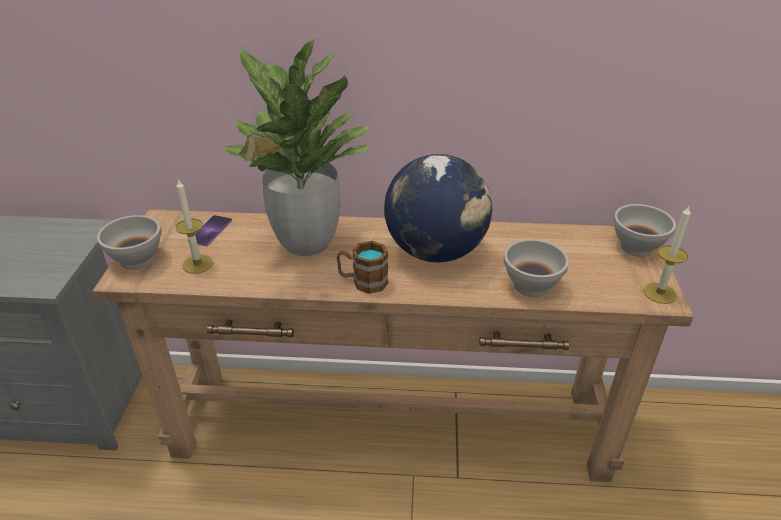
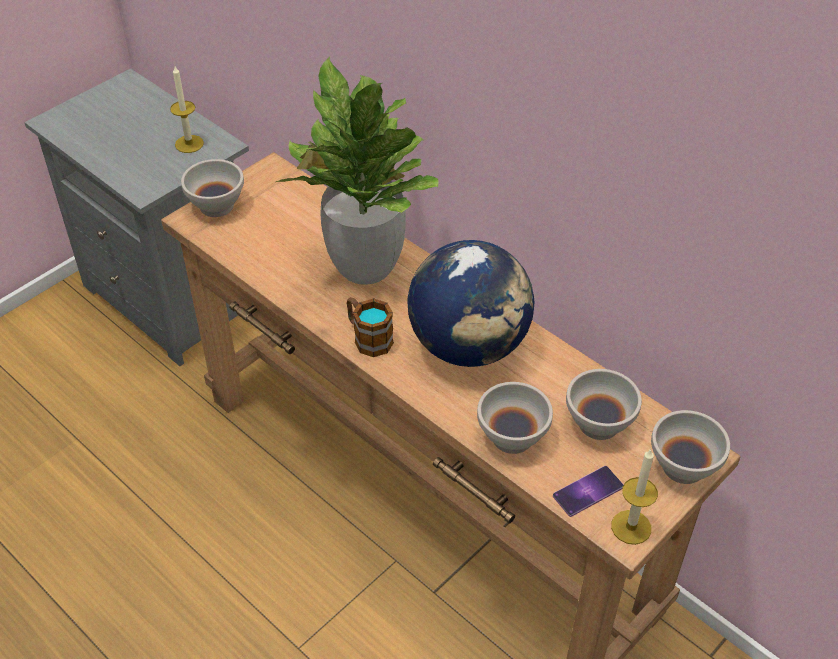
camera: 40 degrees right, 10 degrees up
candle [175,178,213,274] -> candle moved to [170,66,204,153]
phone [188,215,232,246] -> phone moved to [553,466,623,517]
none -> white bowl [566,369,642,440]

